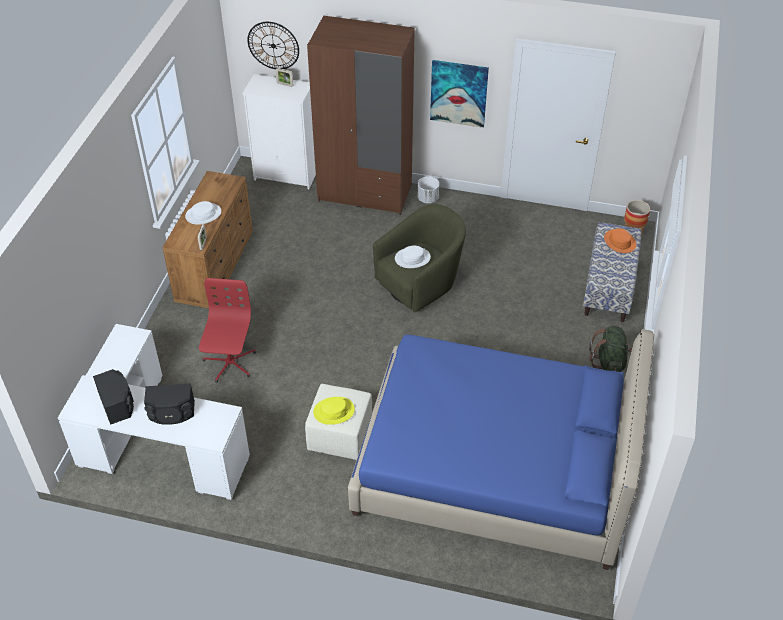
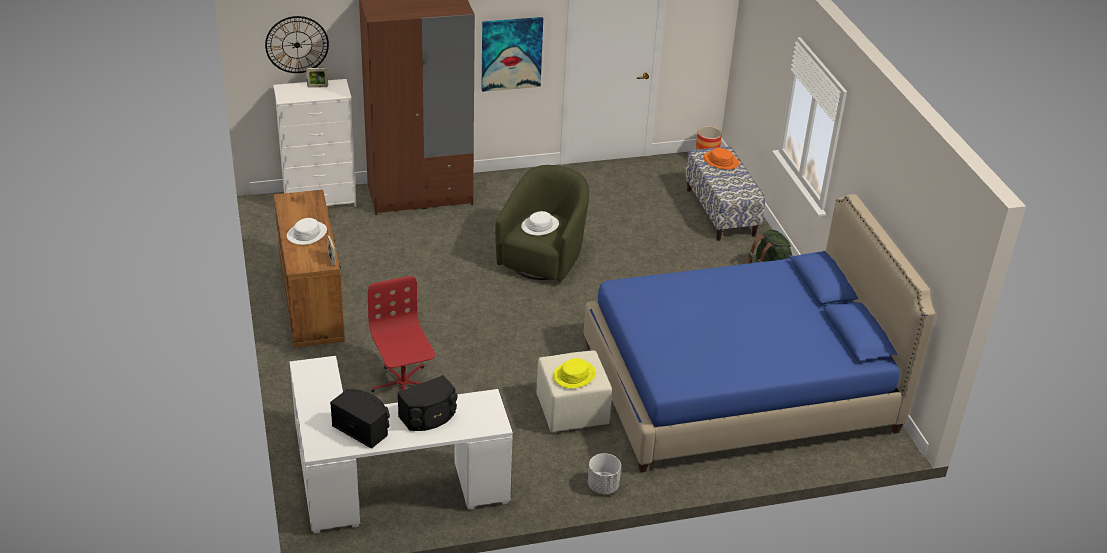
camera: 30 degrees left, 10 degrees down
white planter [418,176,439,203] -> white planter moved to [588,453,621,494]

